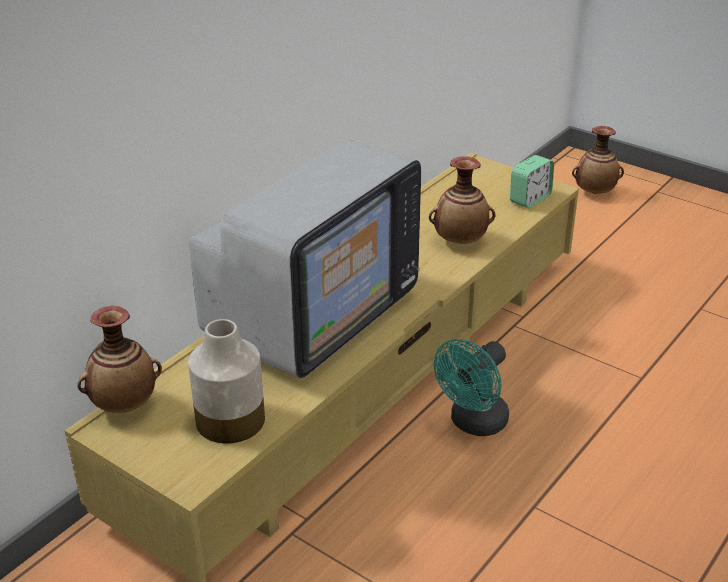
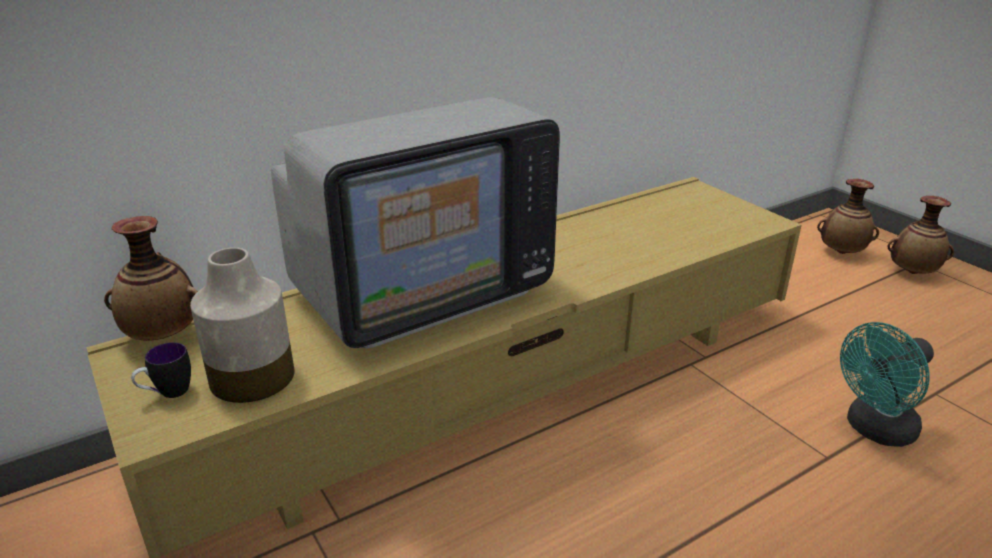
camera: 20 degrees right, 5 degrees down
vase [429,156,495,244] -> vase moved to [887,196,954,274]
turquoise fan [434,339,509,436] -> turquoise fan moved to [840,322,934,447]
alarm clock [510,155,554,208] -> none
none -> mug [131,342,191,398]

